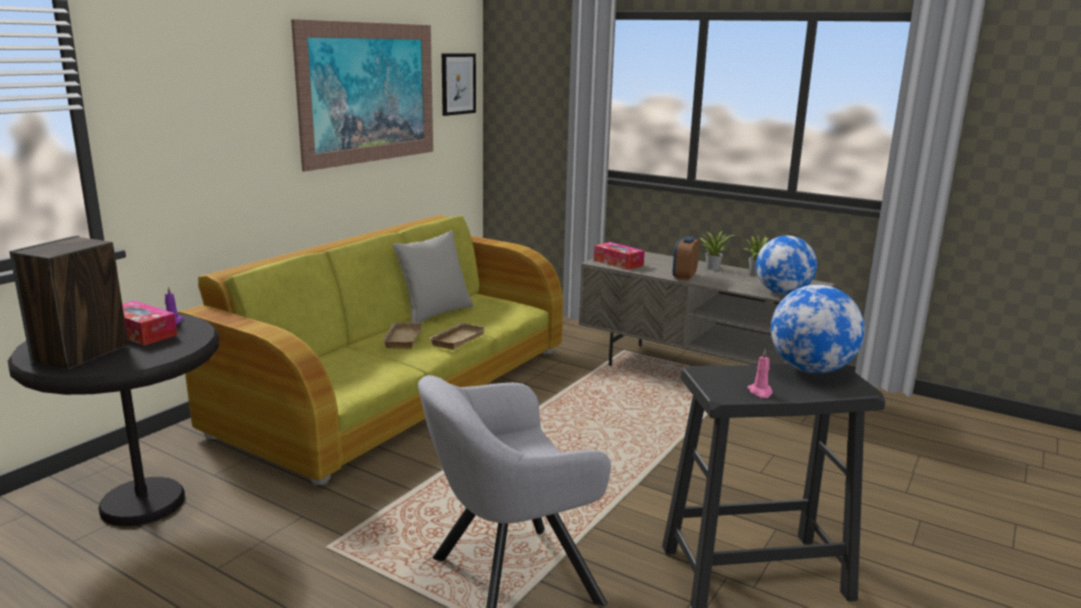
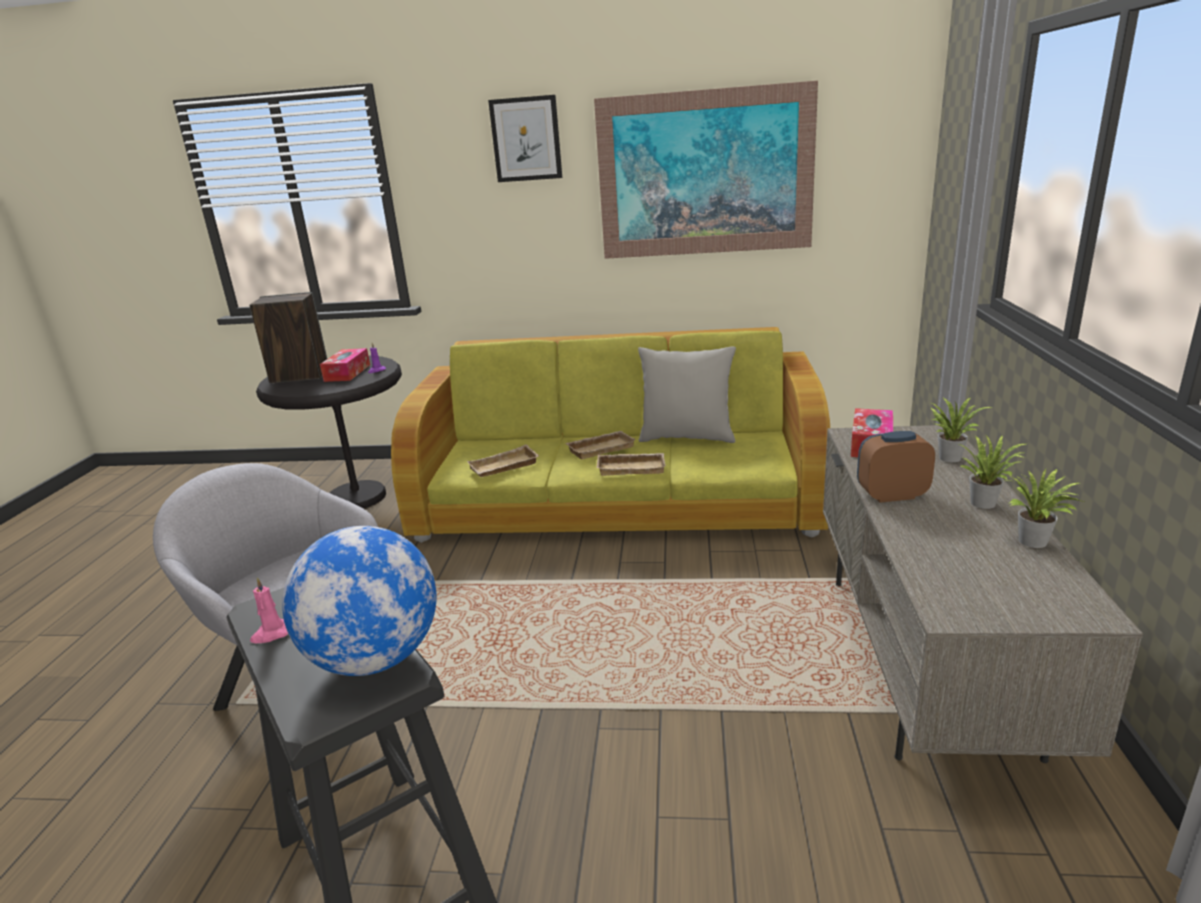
camera: 65 degrees right, 5 degrees up
picture [442,53,476,116] -> picture moved to [488,95,562,182]
globe [756,235,817,294] -> none
none -> beige tray [467,444,539,477]
none -> potted plant [930,397,992,462]

